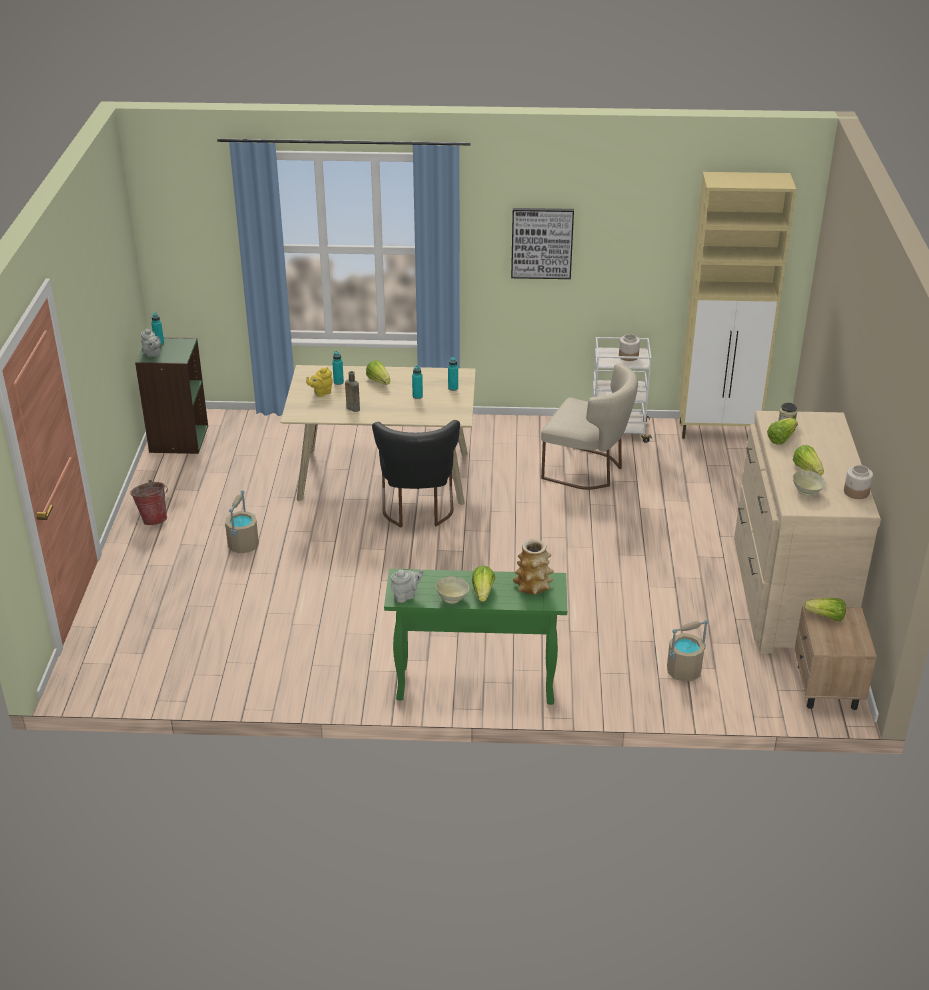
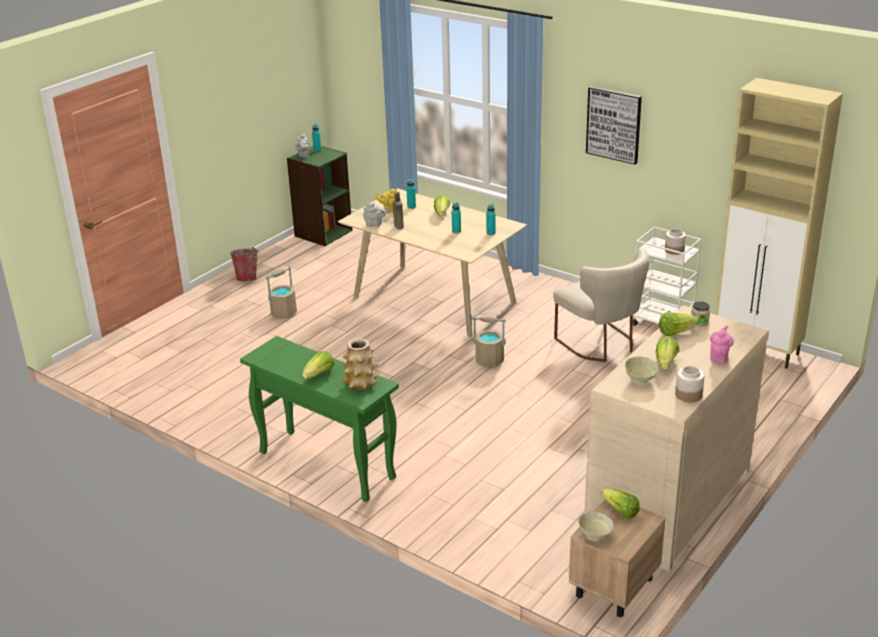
camera: 35 degrees right, 5 degrees down
black chair [372,420,460,528] -> none
grey teapot [391,569,423,603] -> grey teapot moved to [363,202,389,227]
beige bowl [435,576,469,604] -> beige bowl moved to [578,512,614,541]
beige bucket [667,619,709,681] -> beige bucket moved to [473,317,506,367]
none -> pink teapot [710,325,734,364]

